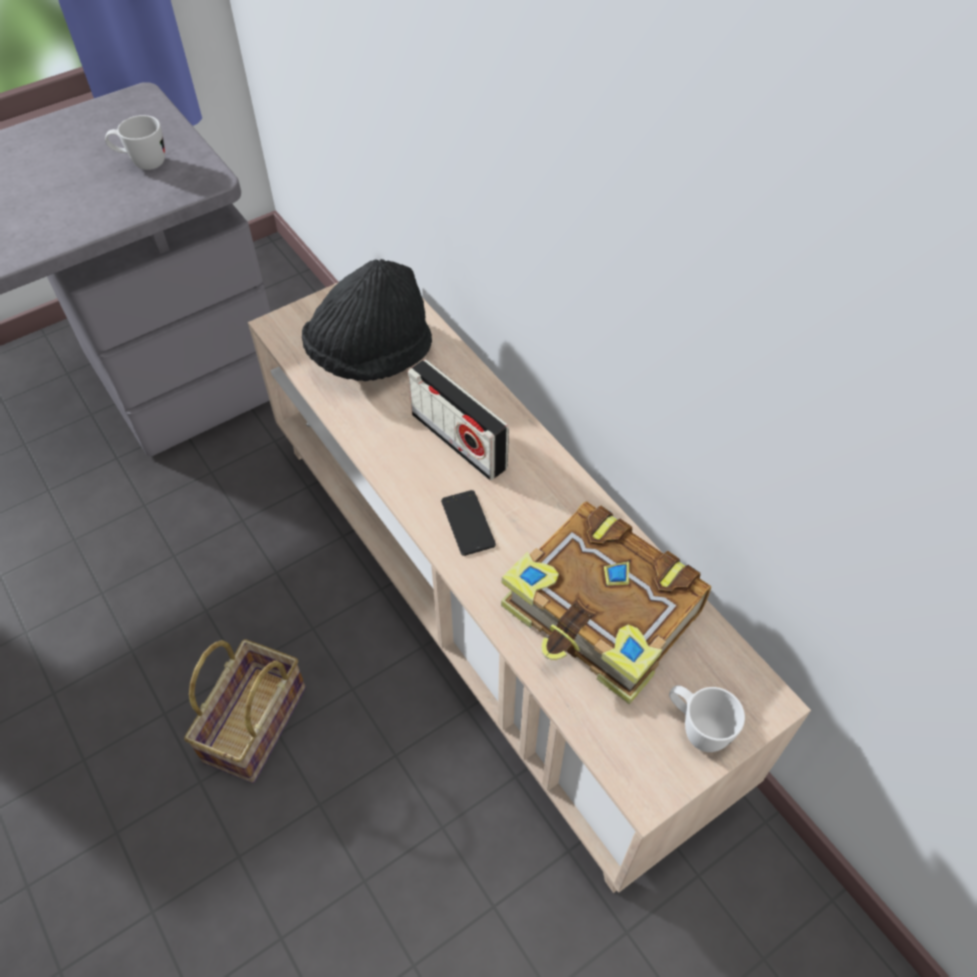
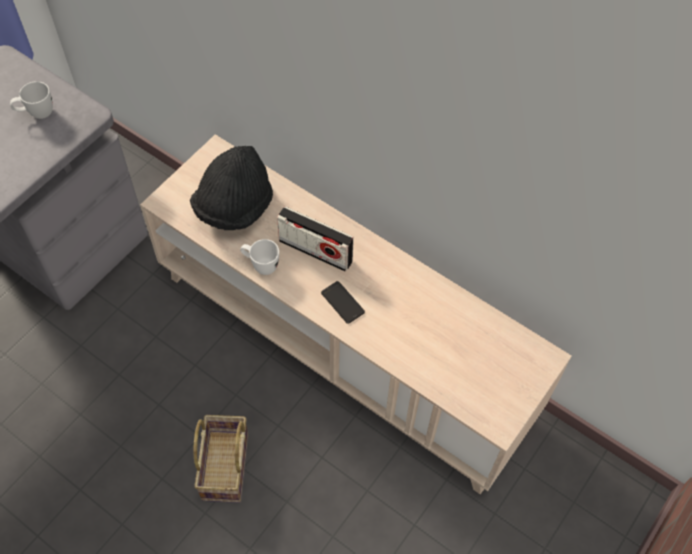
camera: 20 degrees left, 5 degrees up
book [501,501,711,705] -> none
white mug [669,685,745,752] -> white mug moved to [240,239,279,275]

